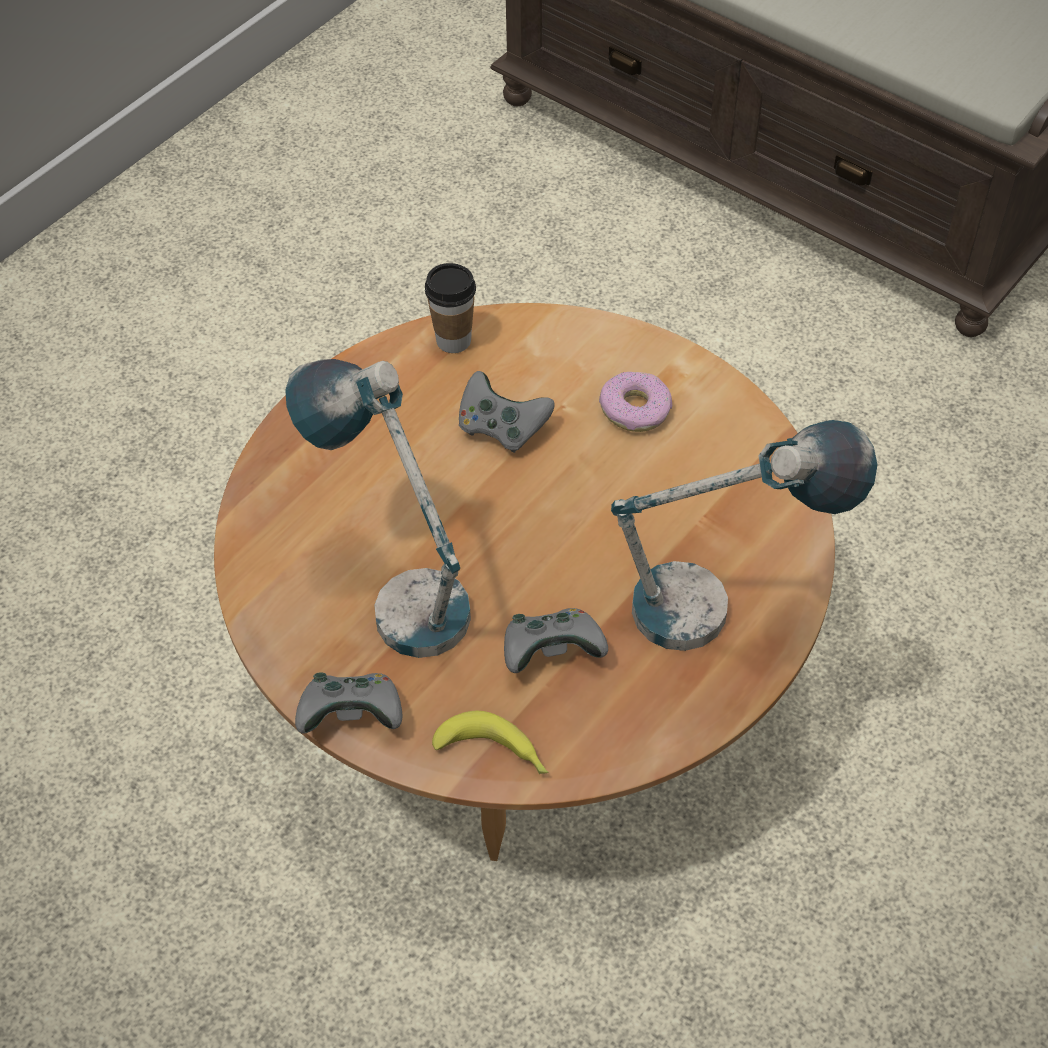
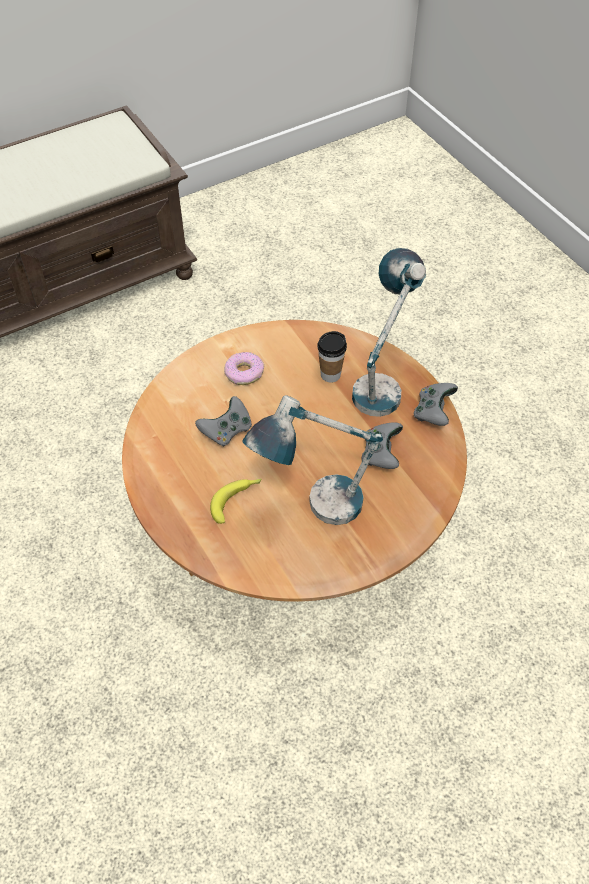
camera: 70 degrees left, 0 degrees up
grey game controller [295,672,403,734] -> grey game controller moved to [414,383,458,426]
cup [425,263,476,353] -> cup moved to [317,331,347,383]
banana [432,711,549,774] -> banana moved to [210,479,261,524]

